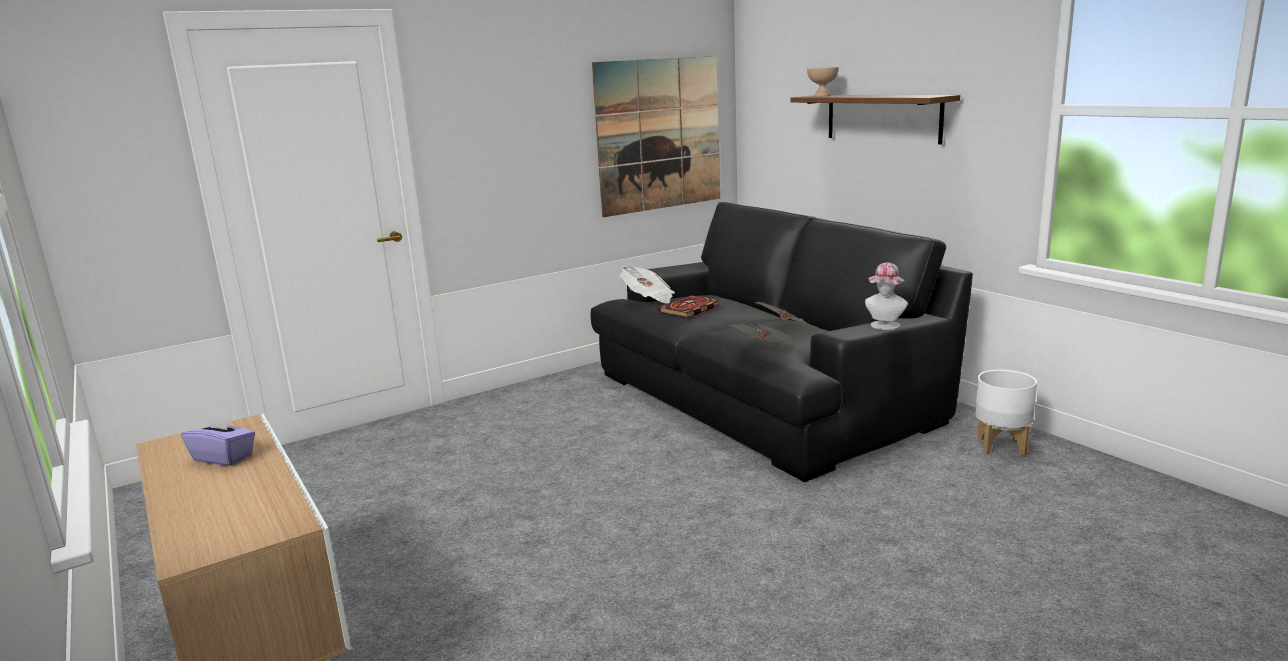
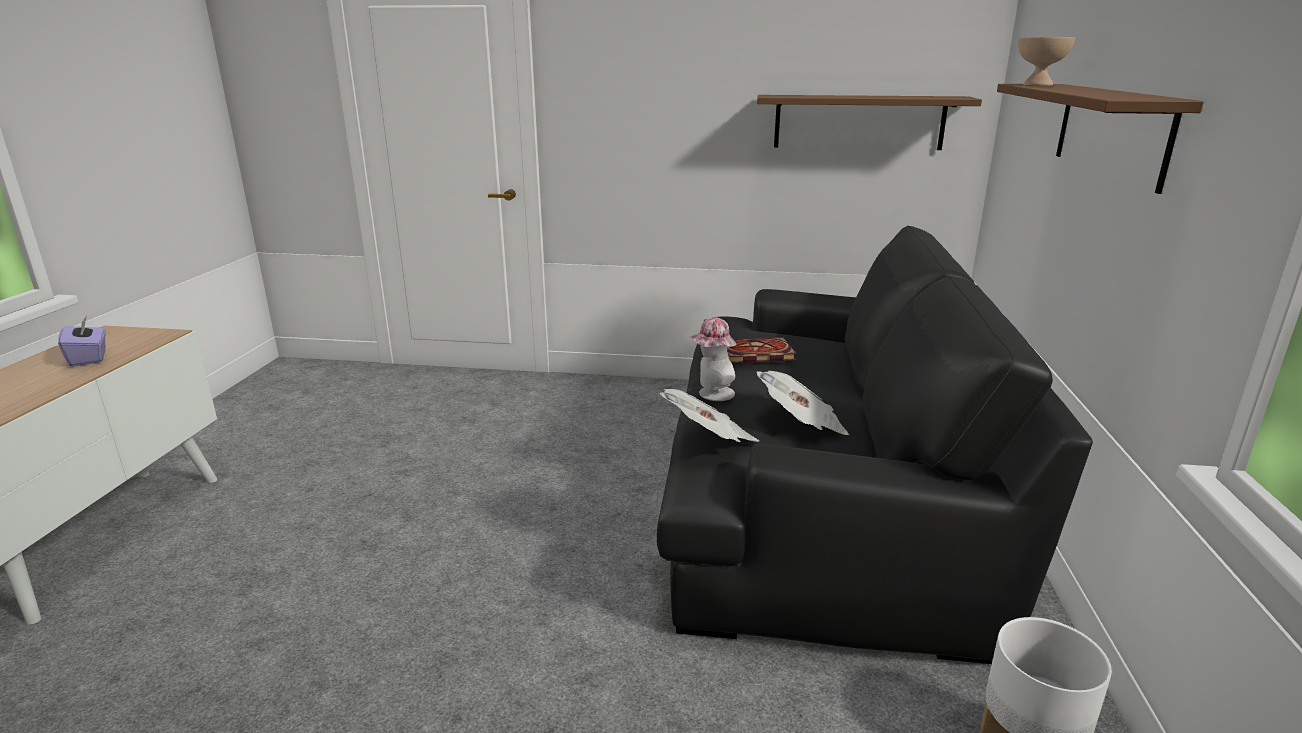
camera: 40 degrees right, 5 degrees up
picture [592,56,720,217] -> brown shelf [757,95,982,150]
newspaper [620,266,675,304] -> none
hat [865,262,908,330] -> hat moved to [689,317,737,401]

